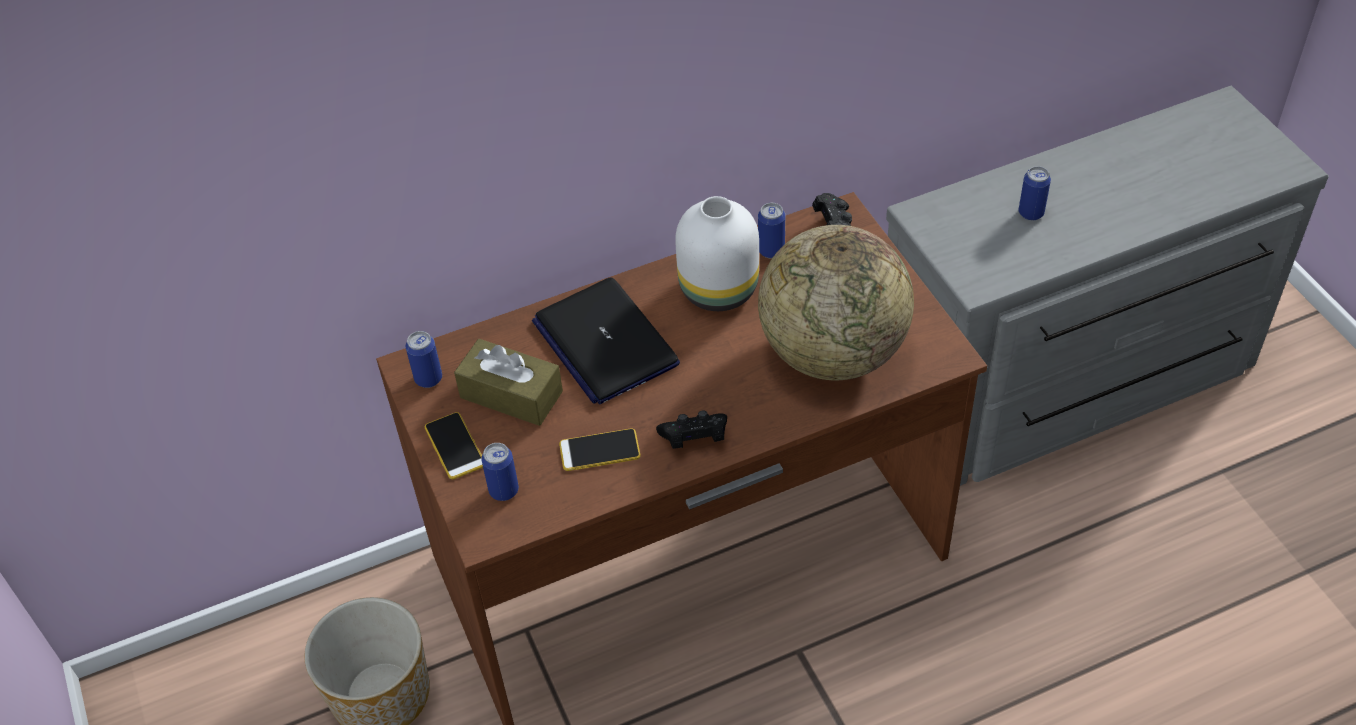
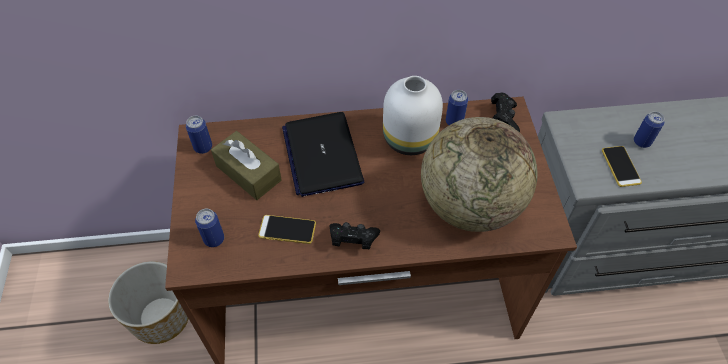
camera: 15 degrees right, 5 degrees up
phone [425,412,483,479] -> phone moved to [602,146,642,187]

